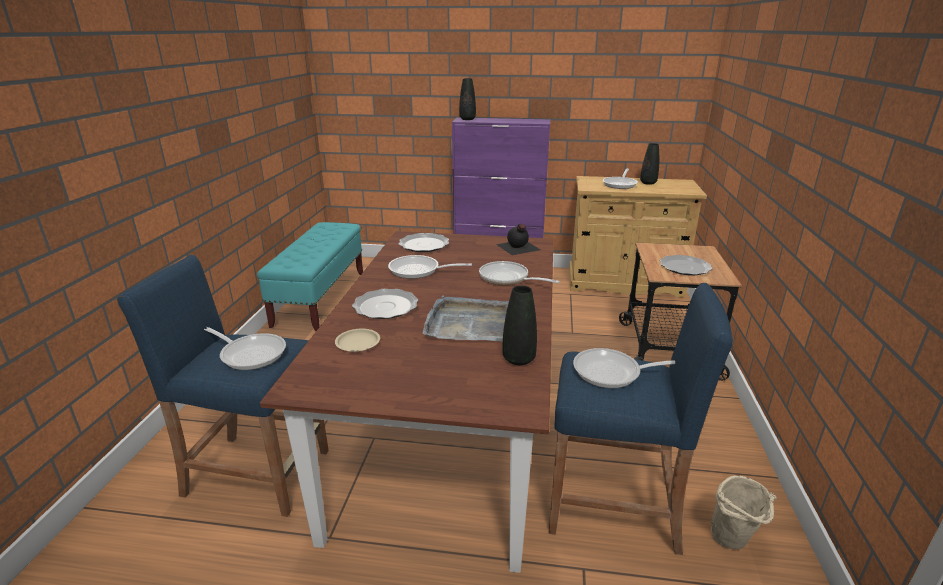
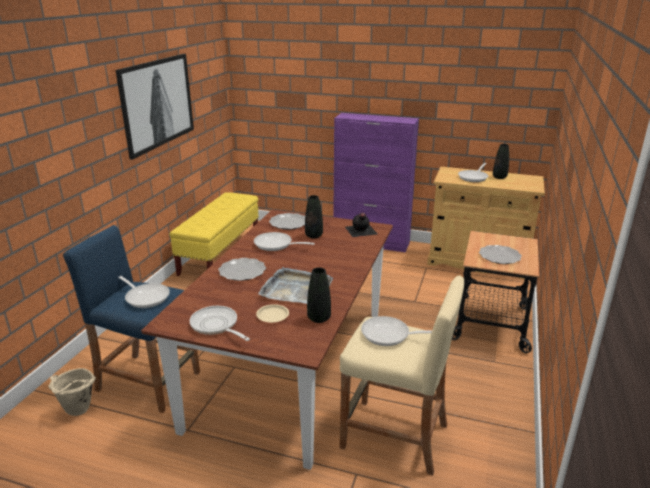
camera: 10 degrees right, 0 degrees up
turquoise bench [257,222,363,331] -> yellow bench [169,192,259,276]
beige plate [335,329,380,352] -> beige plate moved to [256,304,289,323]
black vase [459,78,476,120] -> black vase moved to [305,195,323,238]
frying pan [479,261,560,285] -> frying pan moved to [190,306,250,341]
blue stool [548,283,733,555] -> beige stool [340,276,464,475]
beige bucket [711,475,776,549] -> beige bucket moved to [48,368,96,416]
none -> picture [115,54,194,160]

